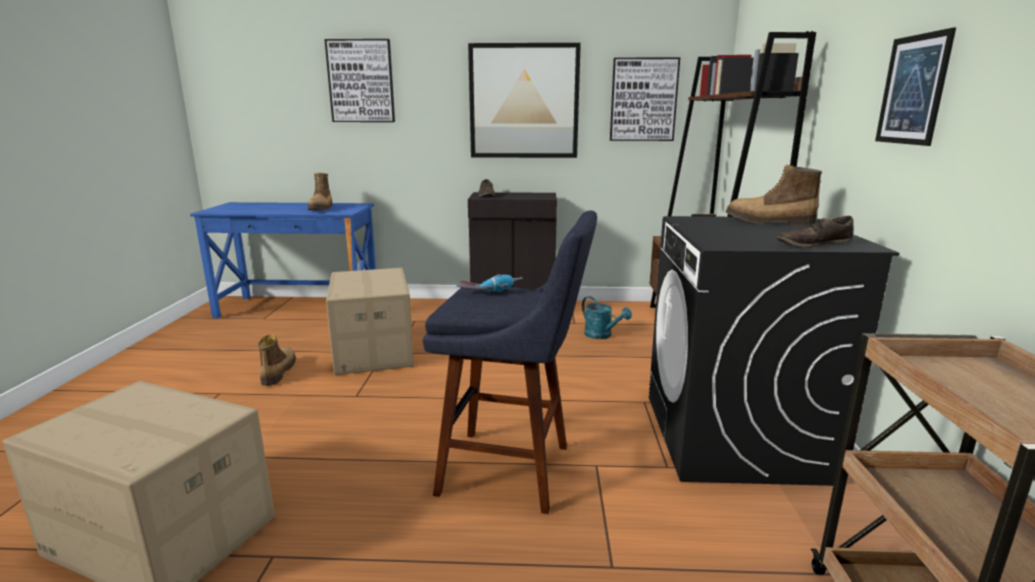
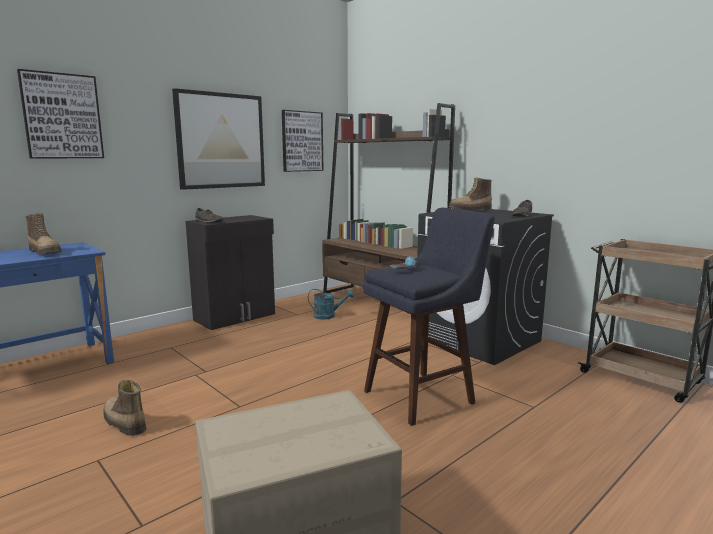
camera: 45 degrees left, 5 degrees down
cardboard box [326,268,414,375] -> none
picture [875,28,956,146] -> none

